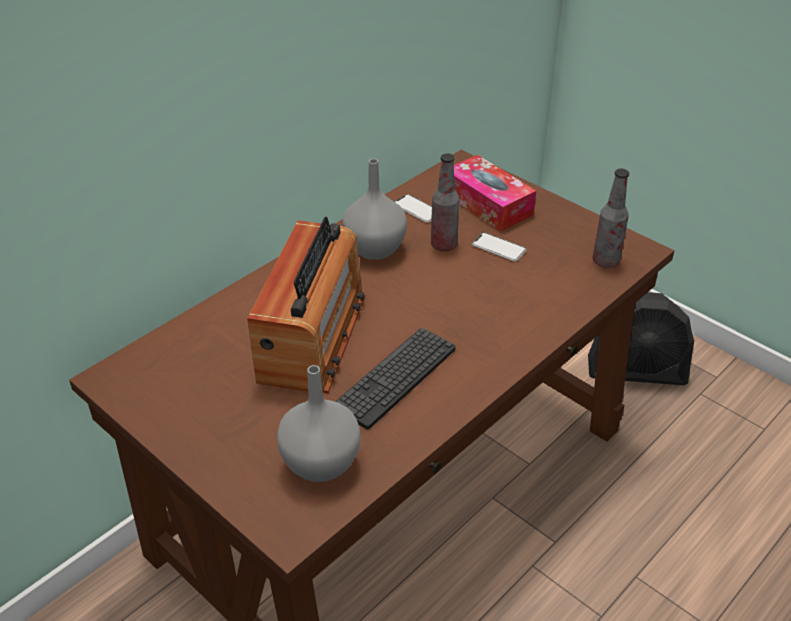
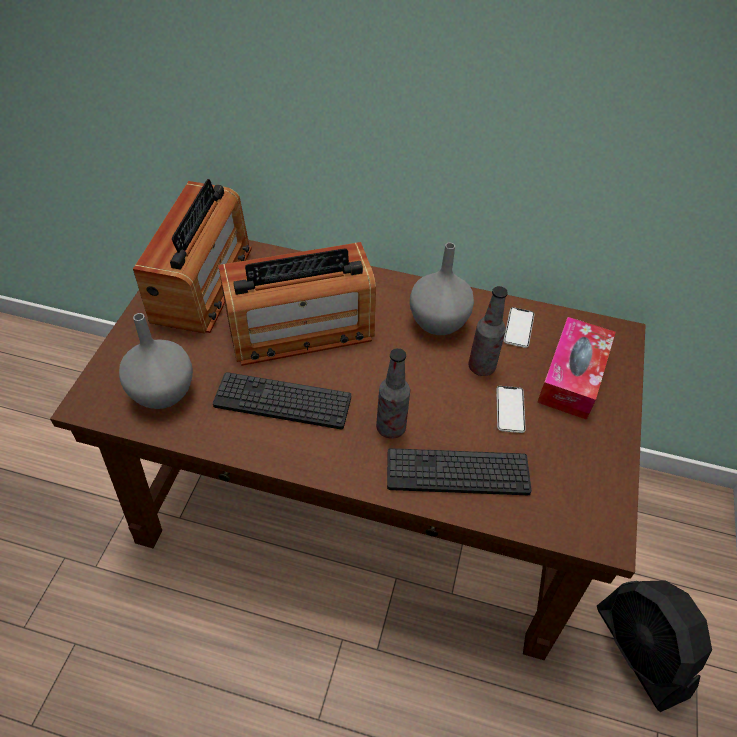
camera: 60 degrees right, 10 degrees up
bottle [593,169,629,268] -> bottle moved to [376,348,410,439]
none -> radio [133,179,252,334]
none -> keyboard [387,448,532,495]

